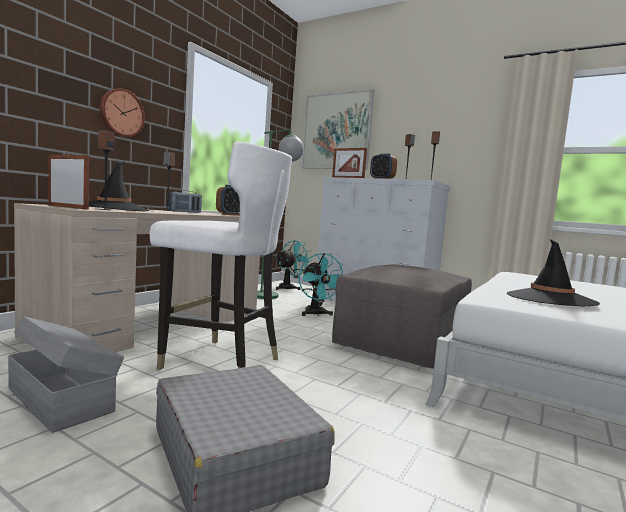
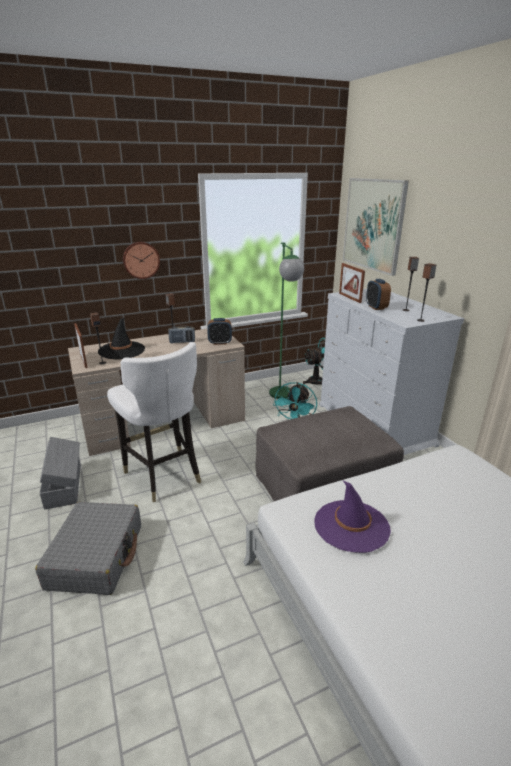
camera: 35 degrees right, 20 degrees up
black hat [507,239,600,307] -> purple hat [315,480,391,553]

